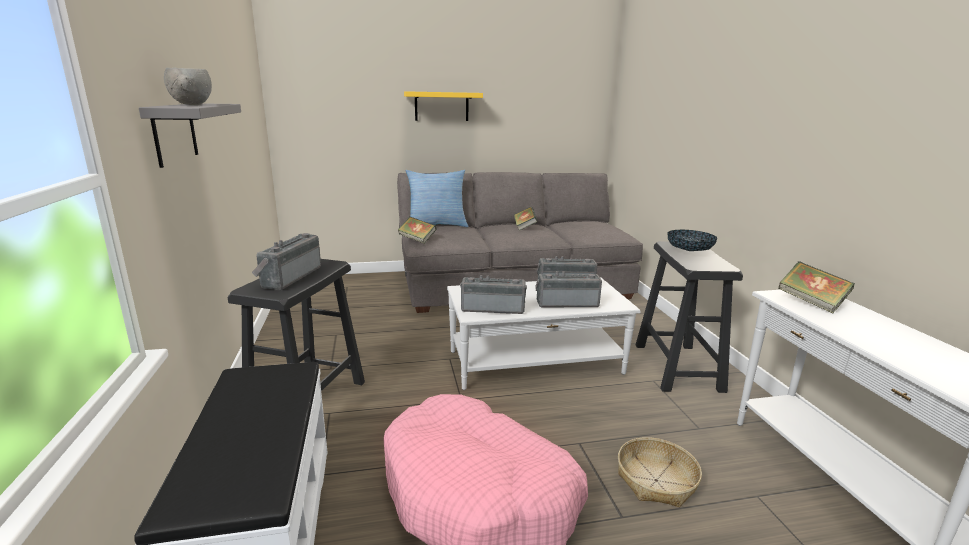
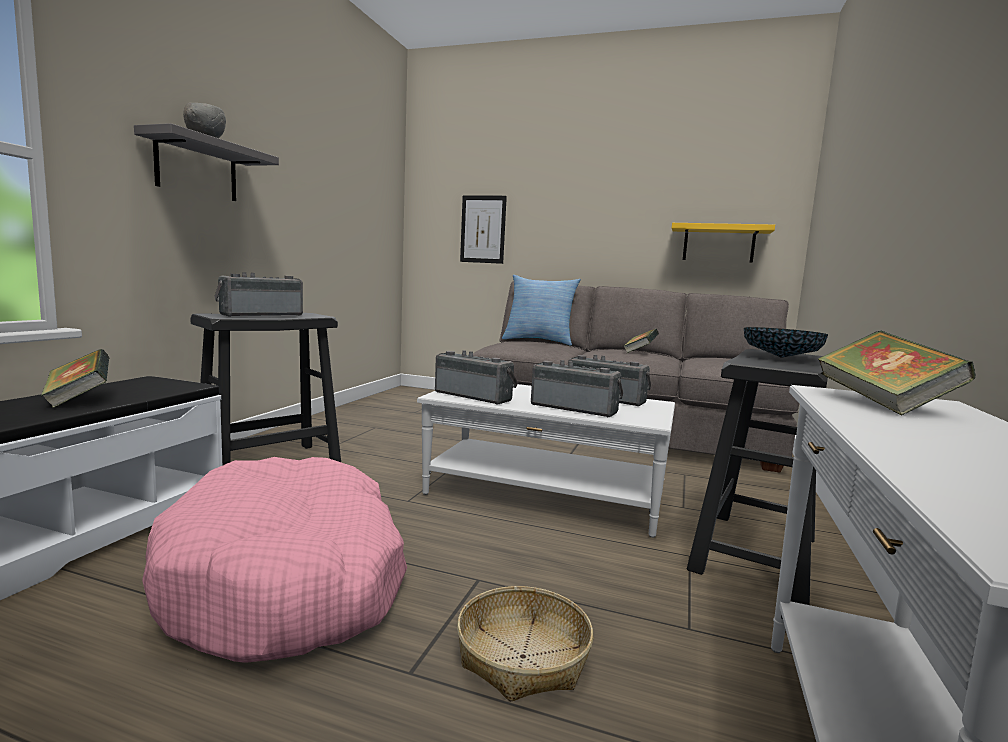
camera: 30 degrees right, 10 degrees down
book [398,217,436,244] -> book moved to [41,349,109,408]
yellow shelf [404,91,483,121] -> yellow shelf moved to [672,223,775,263]
none -> picture [460,195,507,264]

